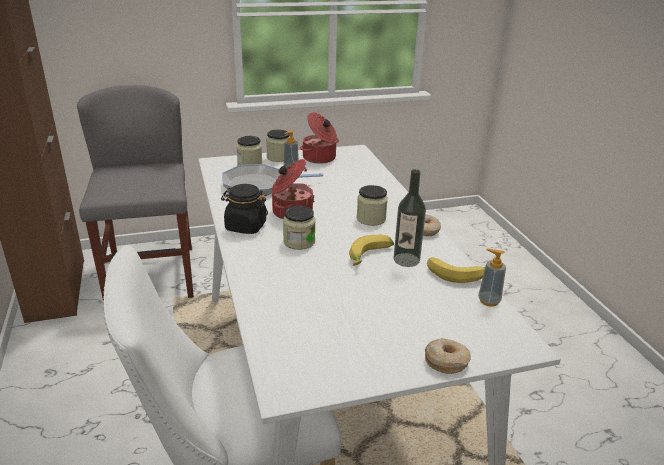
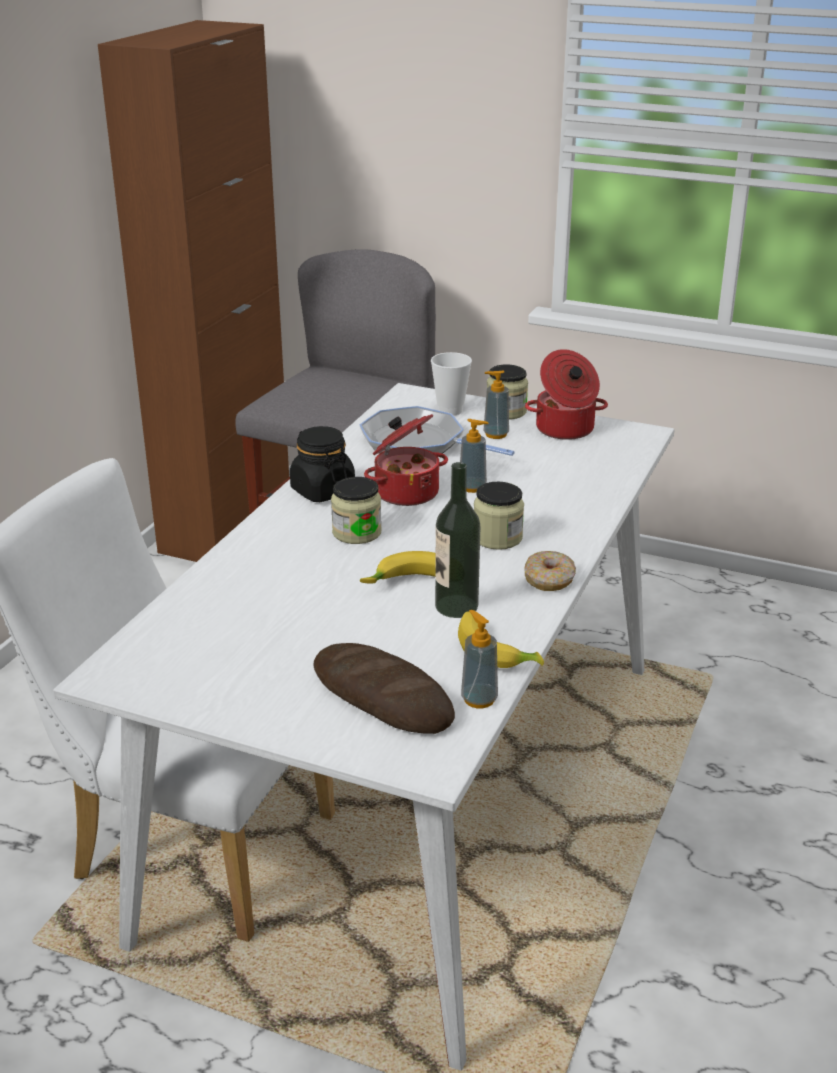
camera: 40 degrees right, 0 degrees up
jar [236,136,262,166] -> cup [431,352,472,416]
donut [425,338,471,374] -> none
none -> bread [313,643,455,734]
none -> soap dispenser [460,419,489,493]

